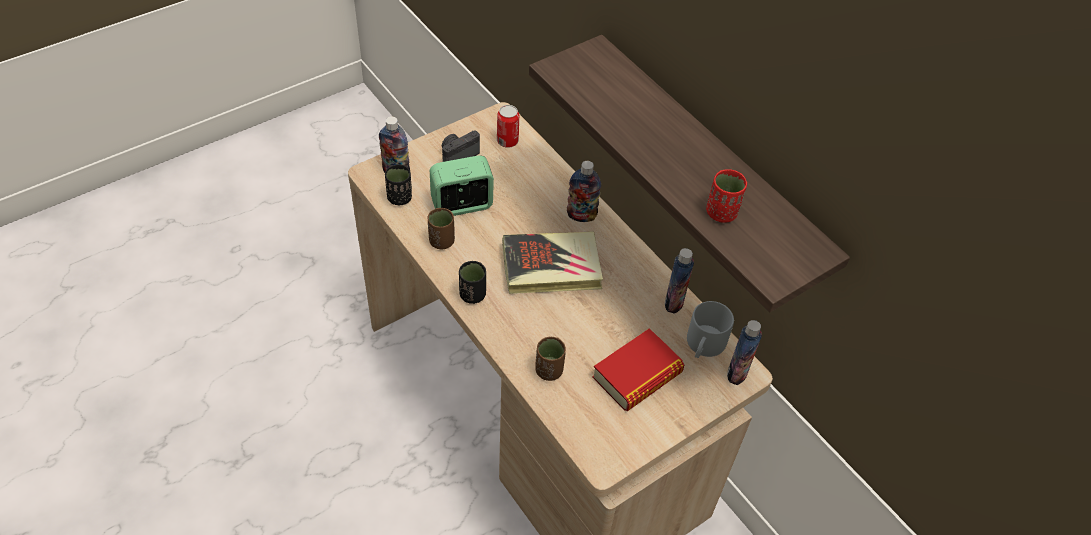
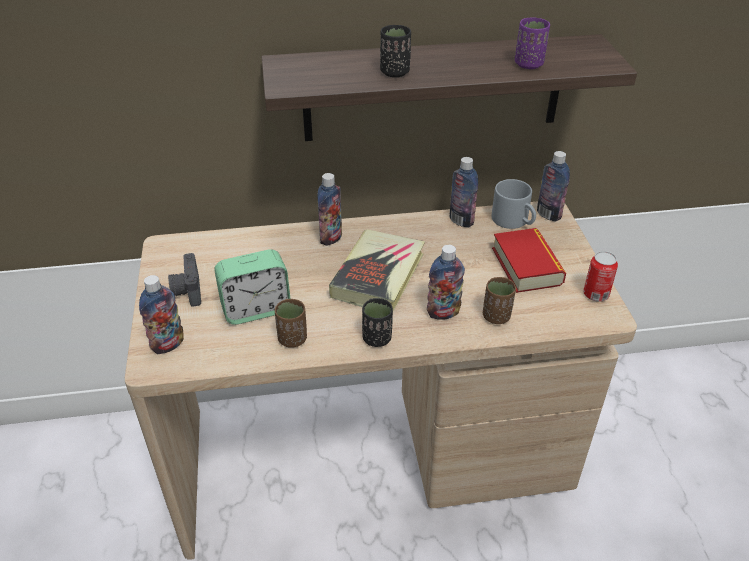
camera: 60 degrees left, 10 degrees down
black cup [385,164,412,205] -> black cup moved to [380,25,411,77]
alarm clock [430,156,494,216] -> alarm clock turned 120 degrees counterclockwise [214,249,290,325]
can [497,105,519,148] -> can moved to [583,251,618,302]
red cup [706,169,747,223] -> purple cup [515,18,550,69]
none -> bottle [427,245,465,320]

